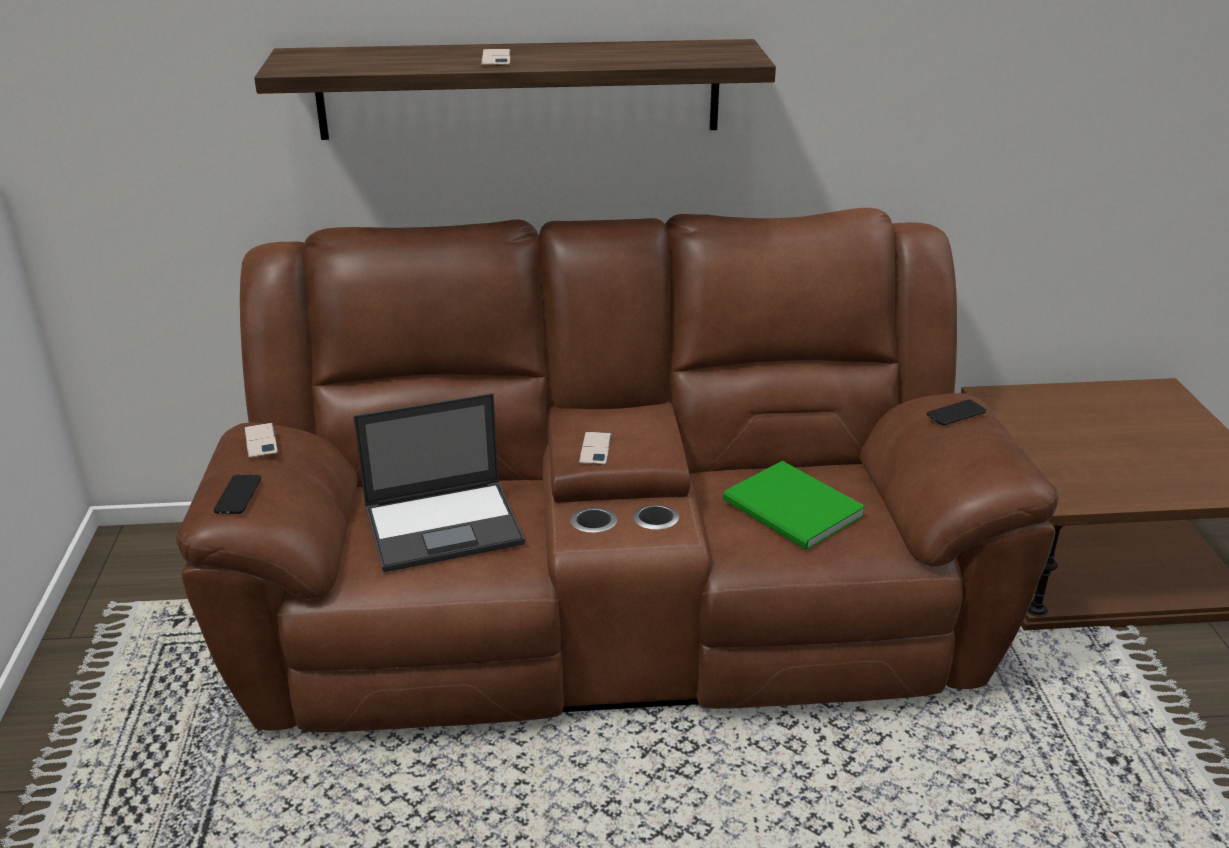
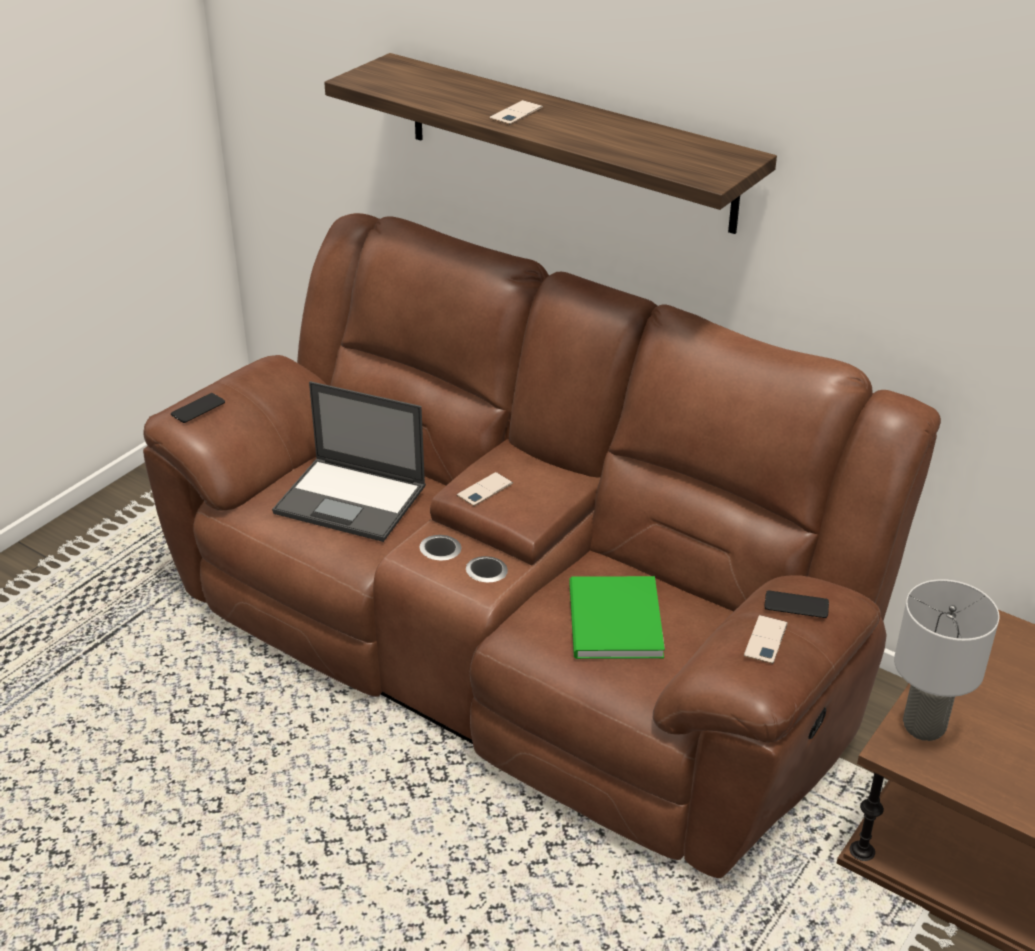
camera: 40 degrees right, 5 degrees up
phone [245,423,278,458] -> phone moved to [744,615,788,664]
none -> white table lamp [894,579,999,741]

